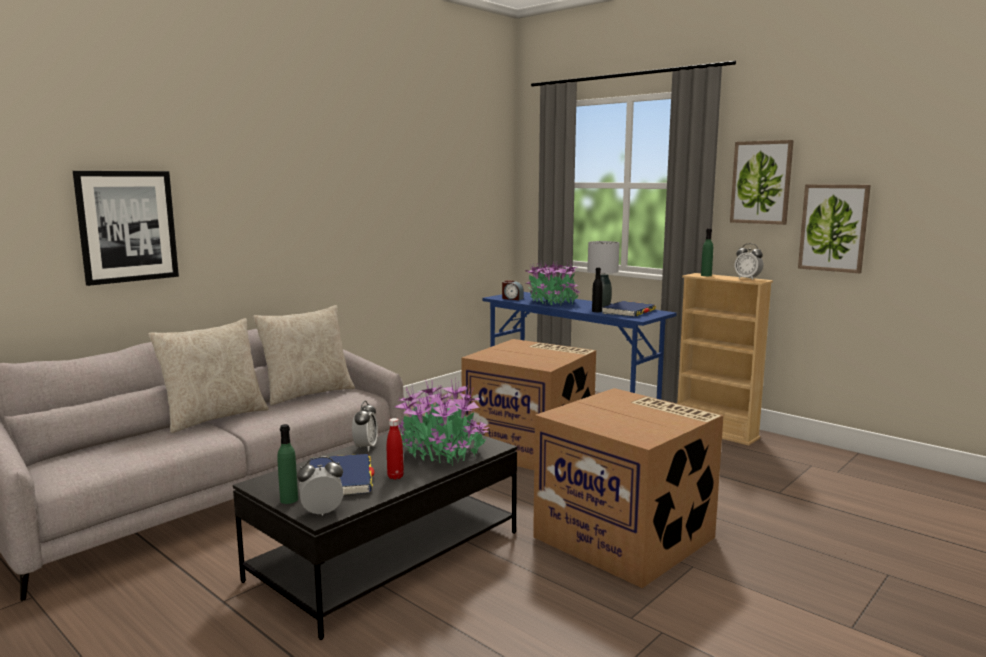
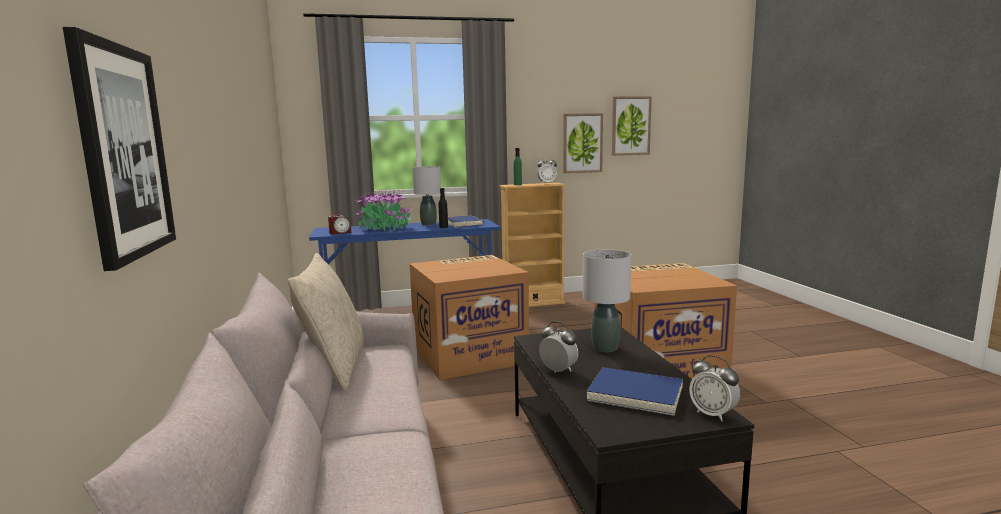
camera: 55 degrees left, 0 degrees up
beige pillow [148,318,269,433] -> none
green bottle [277,424,298,504] -> none
alarm clock [297,457,344,516] -> alarm clock turned 60 degrees counterclockwise [689,355,740,421]
red bottle [387,418,404,480] -> none
potted plant [395,379,489,466] -> grey table lamp [583,250,631,352]
picture [730,140,794,225] -> picture moved to [612,96,652,156]

